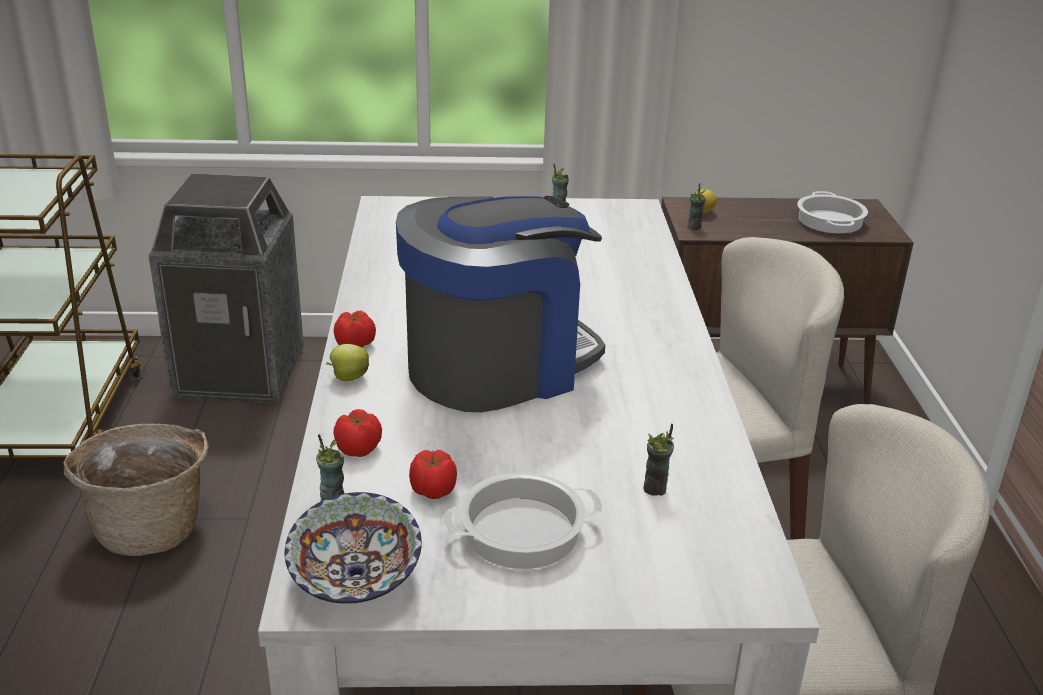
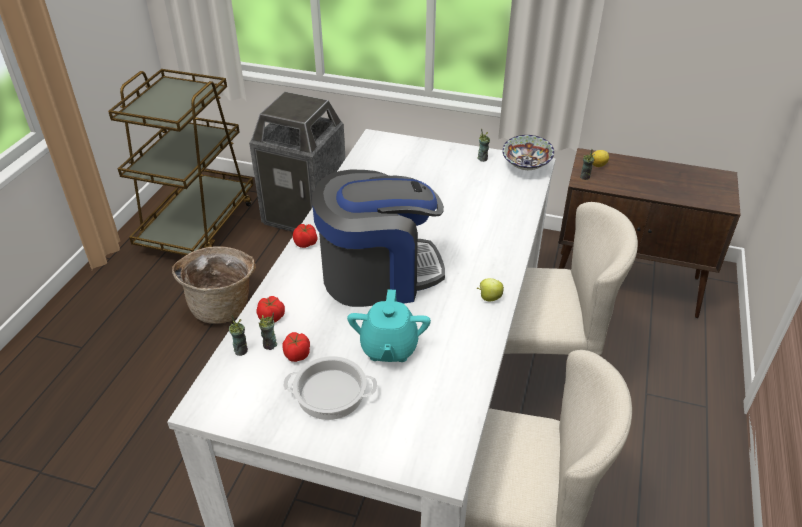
camera: 20 degrees right, 10 degrees up
bowl [285,492,422,604] -> bowl moved to [502,135,554,170]
apple [326,344,369,381] -> apple moved to [477,278,504,301]
cup [643,423,674,496] -> cup moved to [259,313,277,350]
cooking pot [797,191,868,233] -> none
none -> turquoise teapot [347,289,431,362]

